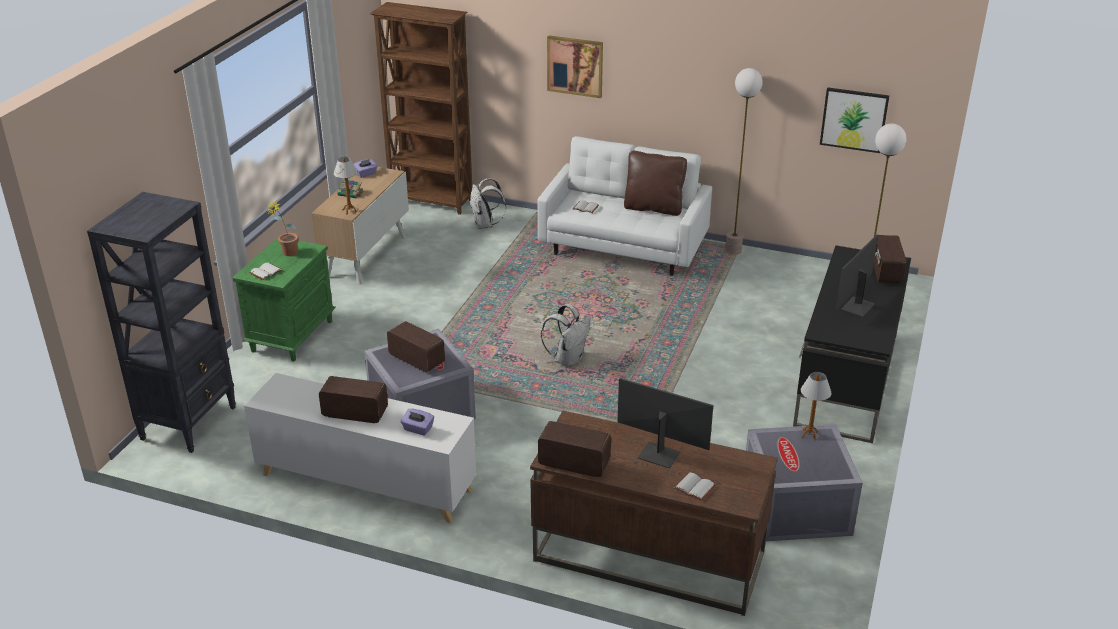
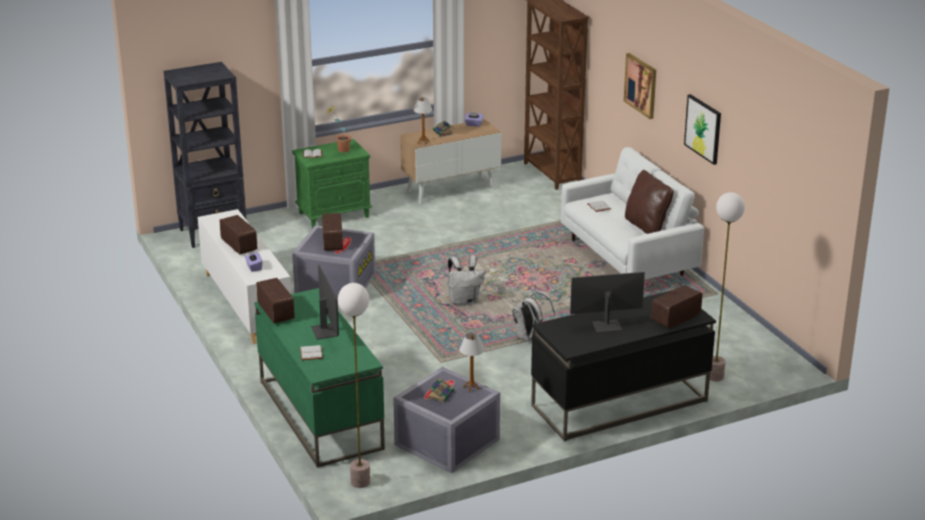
camera: 45 degrees right, 5 degrees down
white backpack [470,178,506,229] -> white backpack moved to [512,291,555,341]
brown desk [530,411,778,616] -> green desk [254,288,385,467]
floor lamp [725,68,763,254] -> floor lamp moved to [338,283,370,488]
picture [820,87,890,153] -> picture moved to [684,94,721,165]
none -> book [428,378,454,403]

